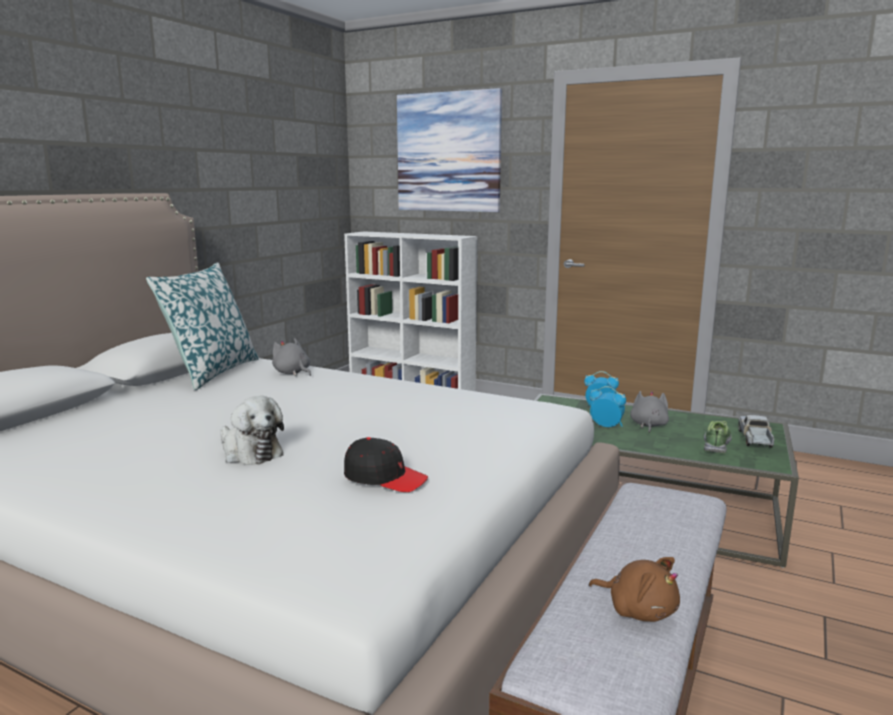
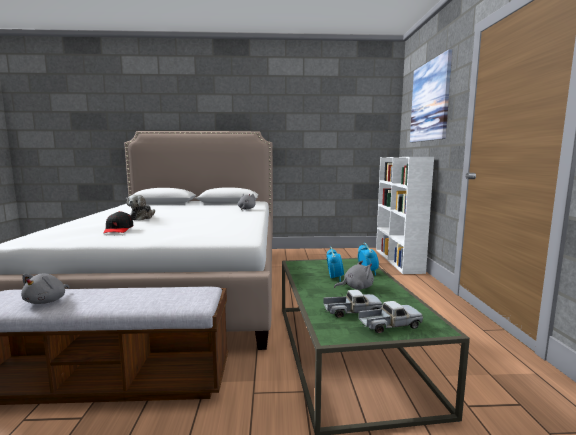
camera: 60 degrees right, 5 degrees down
pillow [146,263,259,390] -> none
brown plush toy [589,557,680,622] -> grey plush toy [21,274,69,304]
shoe [704,421,732,453] -> toy truck [323,290,382,318]

